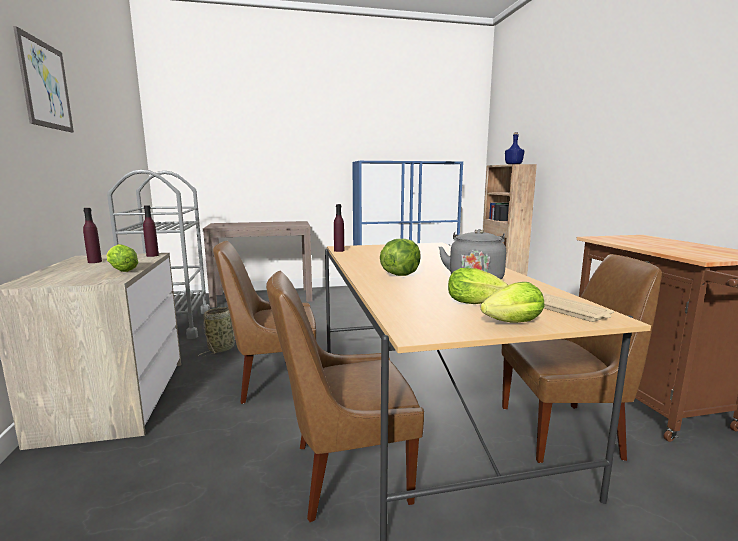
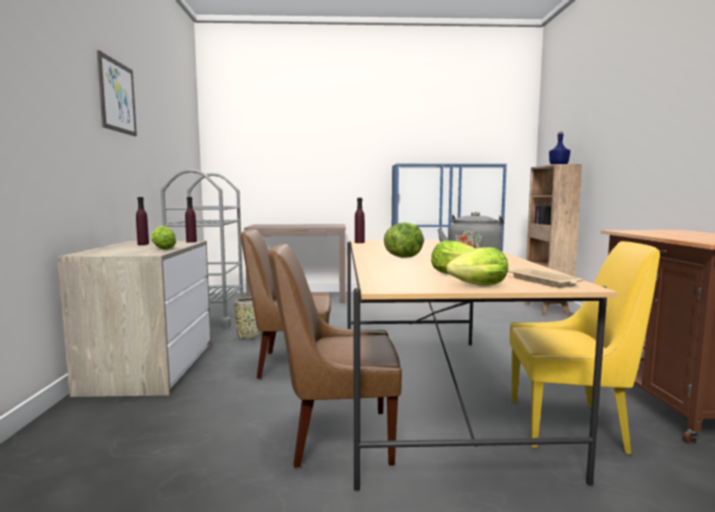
camera: 10 degrees right, 5 degrees down
brown chair [502,254,662,463] -> yellow chair [510,241,660,454]

